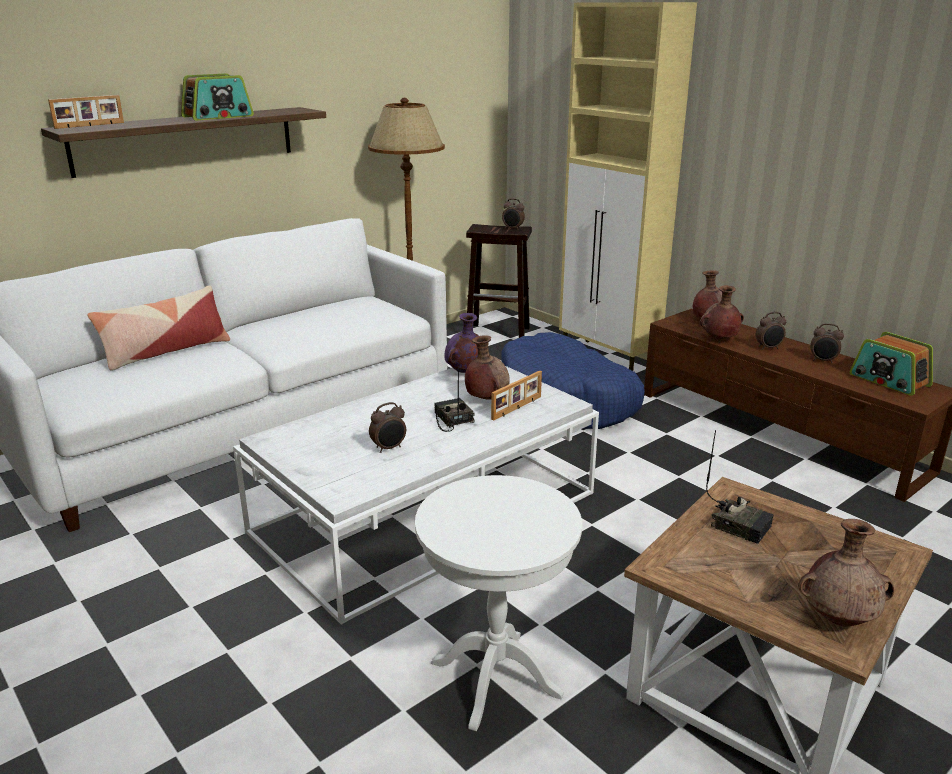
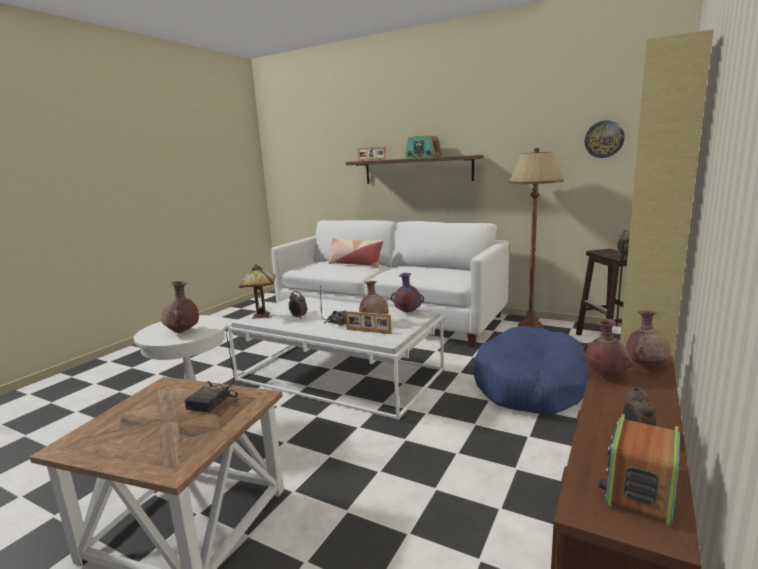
camera: 70 degrees right, 10 degrees down
alarm clock [756,312,786,350] -> none
brown vase [798,519,894,627] -> brown vase moved to [161,281,199,333]
none -> table lamp [239,264,275,319]
none -> wall clock [585,120,625,158]

